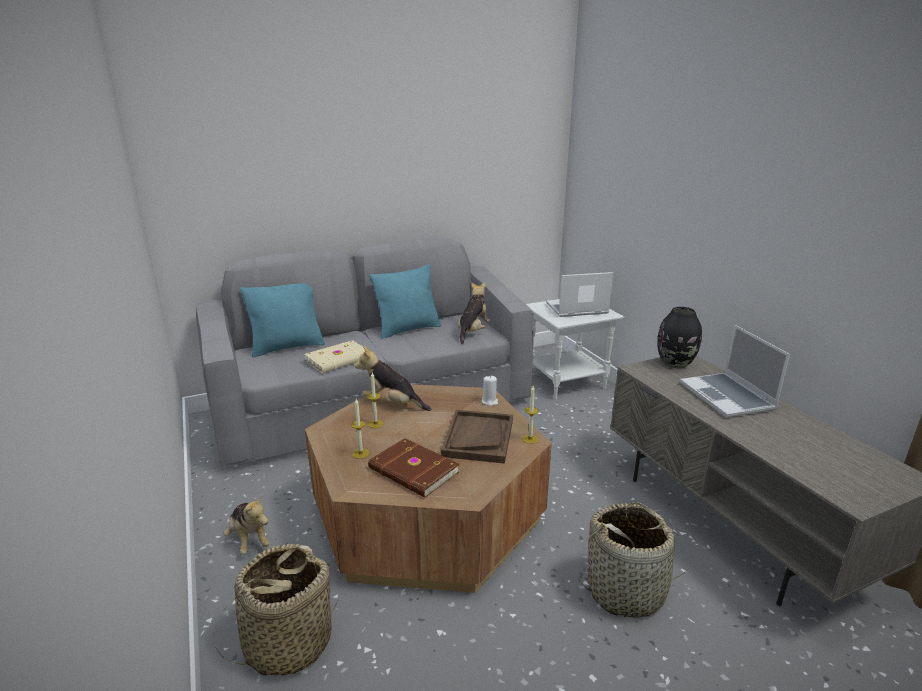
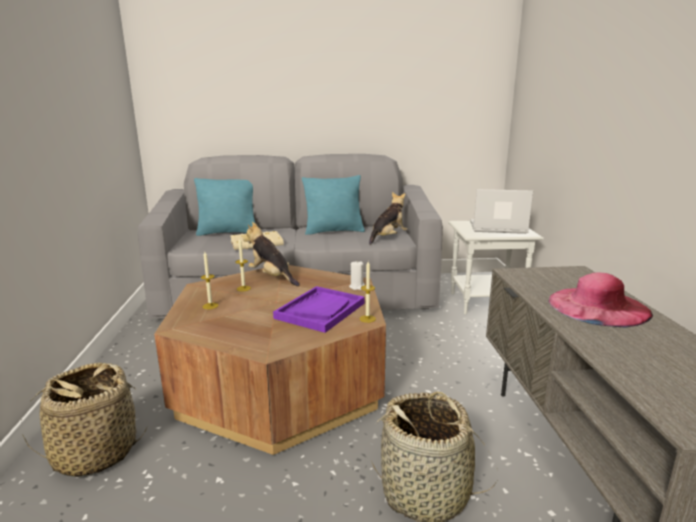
camera: 20 degrees right, 5 degrees down
plush toy [224,495,270,554] -> none
brown book [368,438,460,498] -> none
brown tray [441,410,513,464] -> purple tray [273,286,365,333]
black vase [657,307,702,369] -> none
laptop [680,325,790,418] -> pink hat [549,272,653,328]

